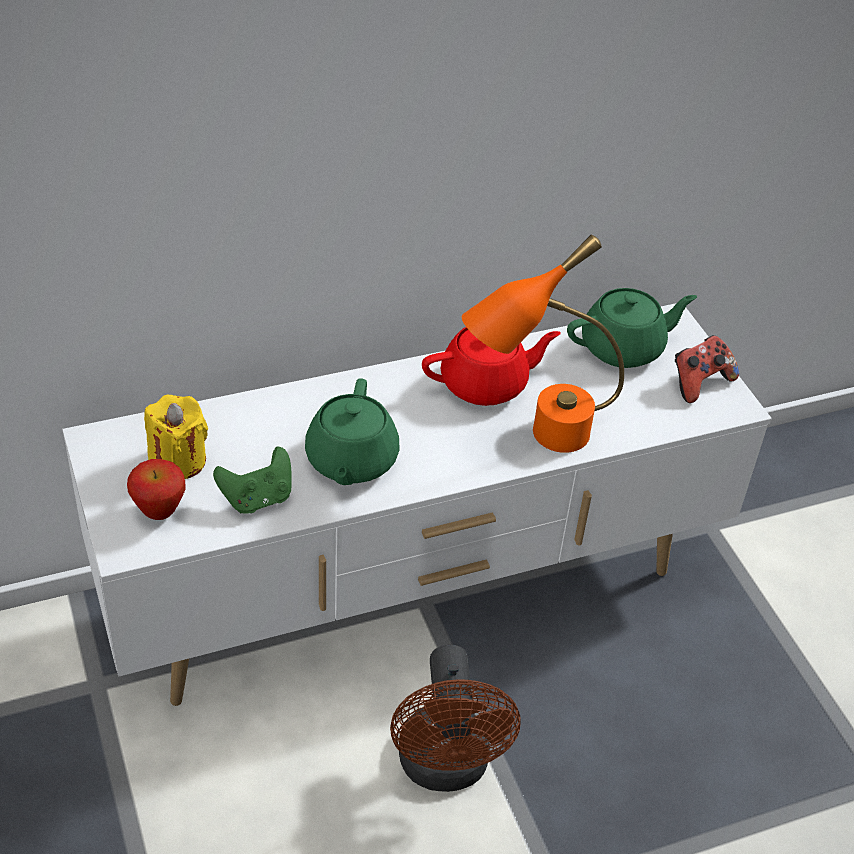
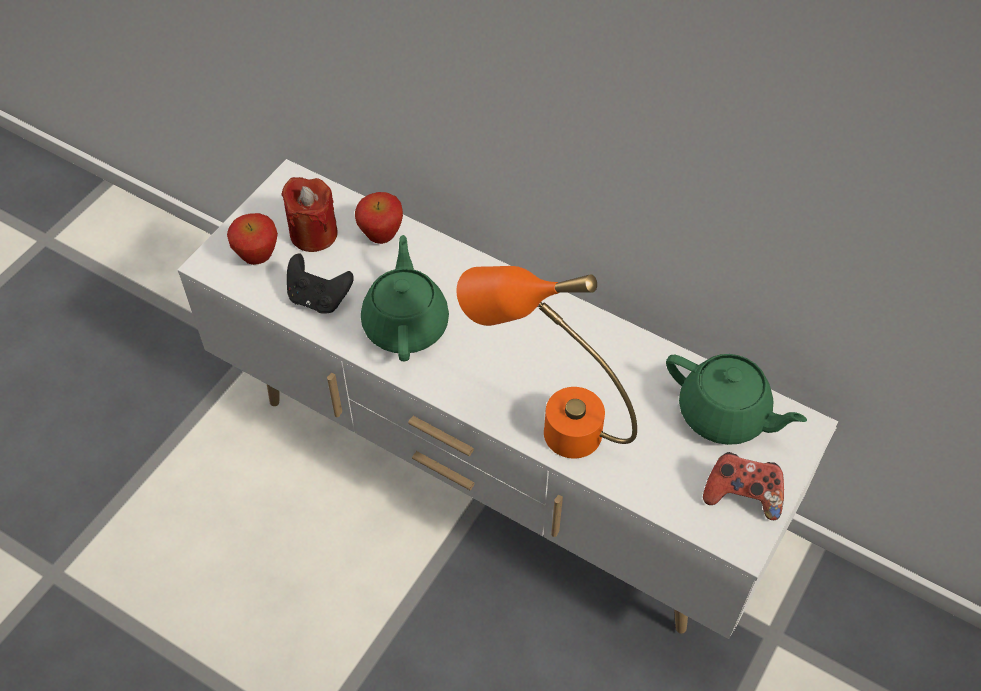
camera: 55 degrees right, 10 degrees up
yellow candle [144,395,208,479] -> red candle [281,177,338,252]
green game controller [213,447,292,514] -> black game controller [287,254,354,314]
green teapot [305,378,399,485] -> green teapot turned 120 degrees clockwise [361,235,449,361]
brown fan [390,644,520,792] -> none
red teapot [422,327,561,406] -> none
none -> apple [355,192,403,244]

